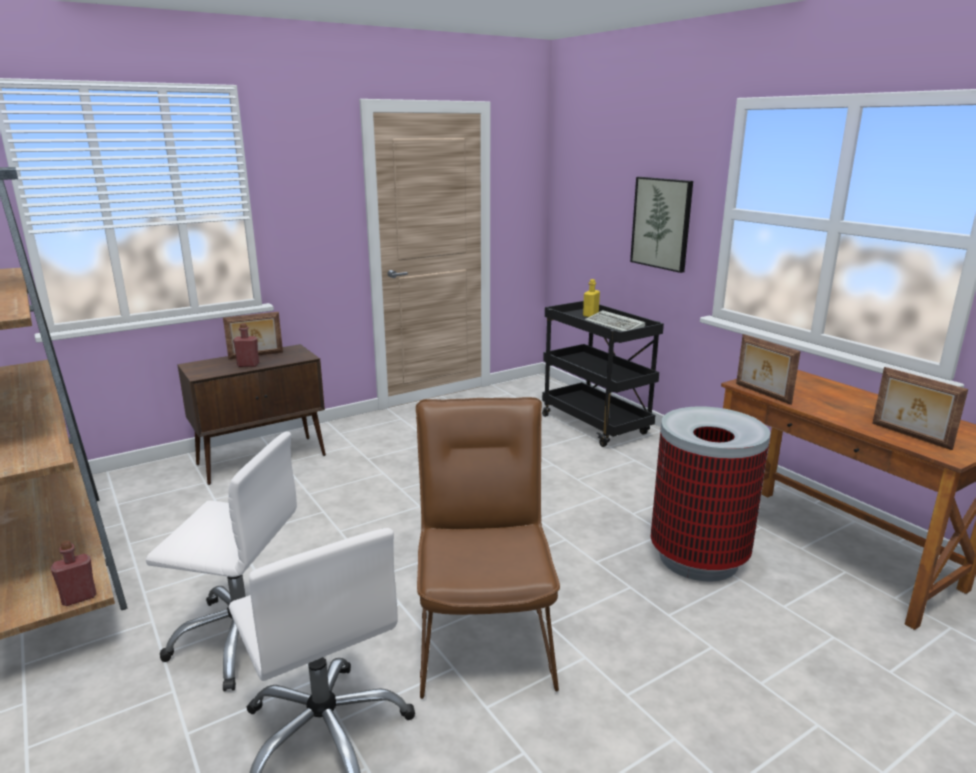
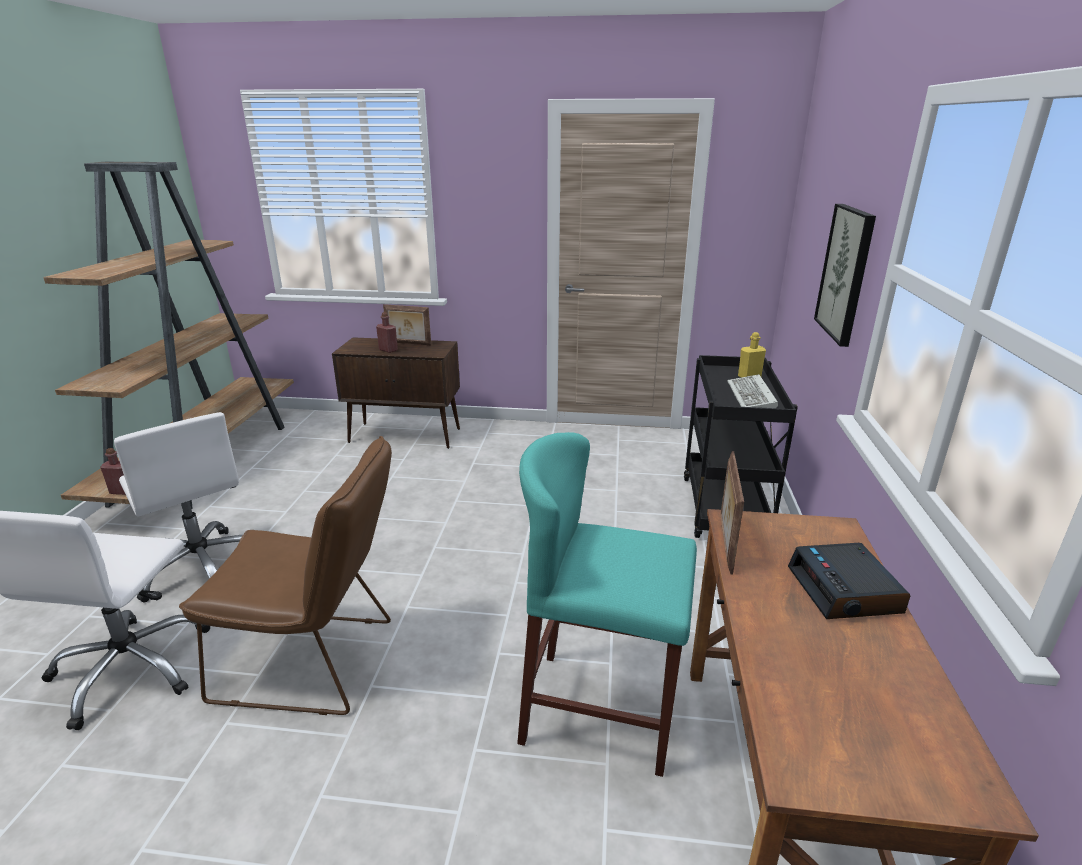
camera: 40 degrees right, 5 degrees up
brown chair [416,397,560,699] -> brown chair turned 60 degrees clockwise [179,436,392,715]
trash can [651,406,770,582] -> turquoise stool [517,432,697,777]
picture frame [872,367,968,450] -> none
none -> alarm clock [788,543,910,619]

